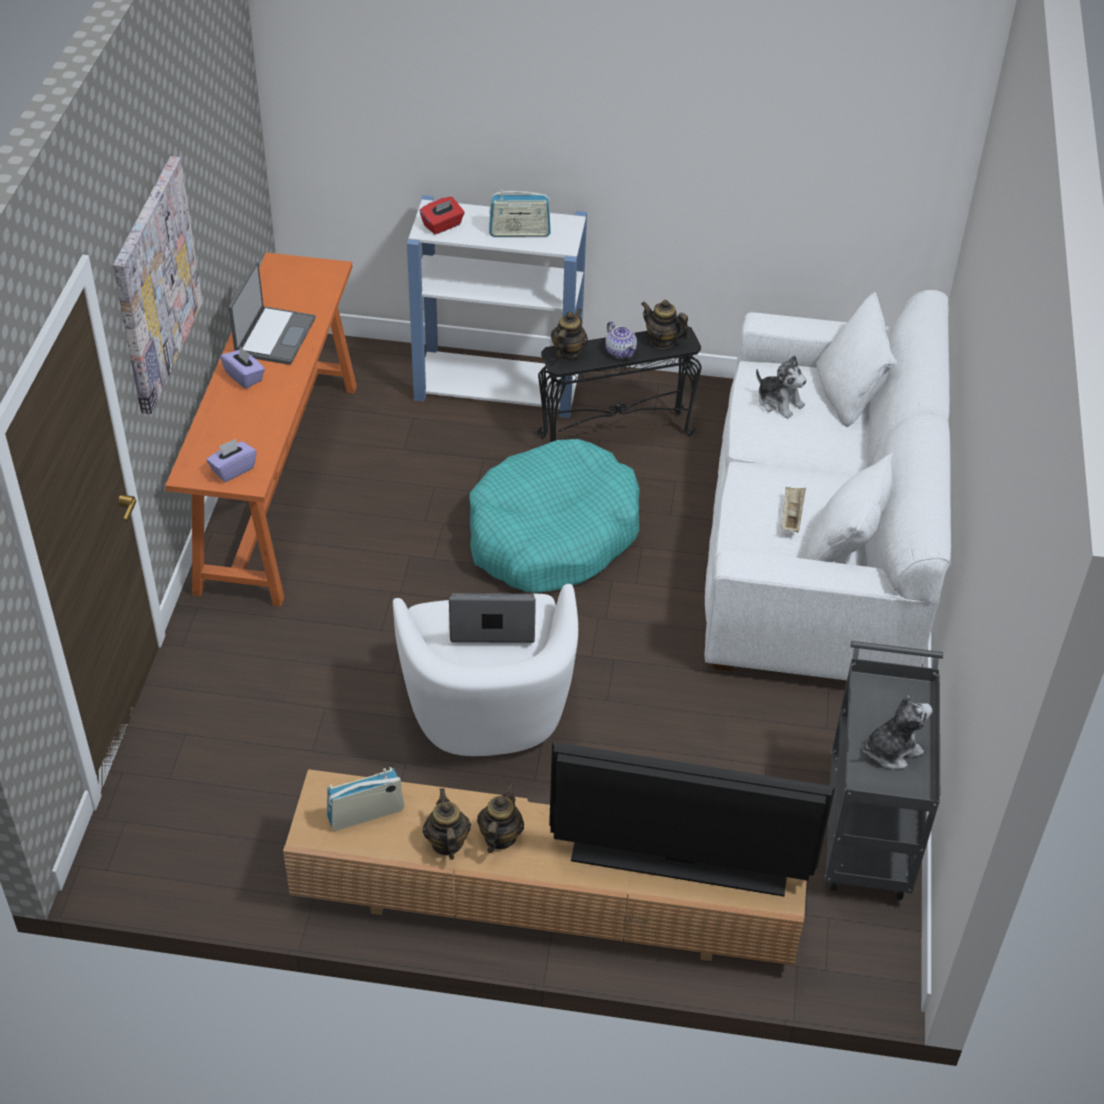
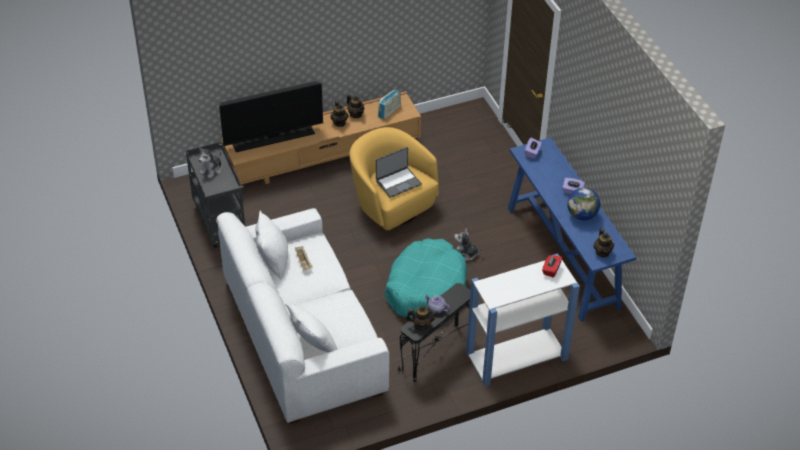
camera: 150 degrees right, 0 degrees up
picture [113,156,202,414] -> none
orange console table [165,253,357,607] -> blue console table [508,137,636,322]
laptop [229,262,316,365] -> globe [568,187,601,220]
white armchair [393,584,578,756] -> yellow armchair [349,127,438,231]
radio [489,189,551,237] -> none
teapot [551,308,588,360] -> teapot moved to [593,228,614,258]
plush toy [756,355,807,419] -> plush toy moved to [454,228,483,261]

